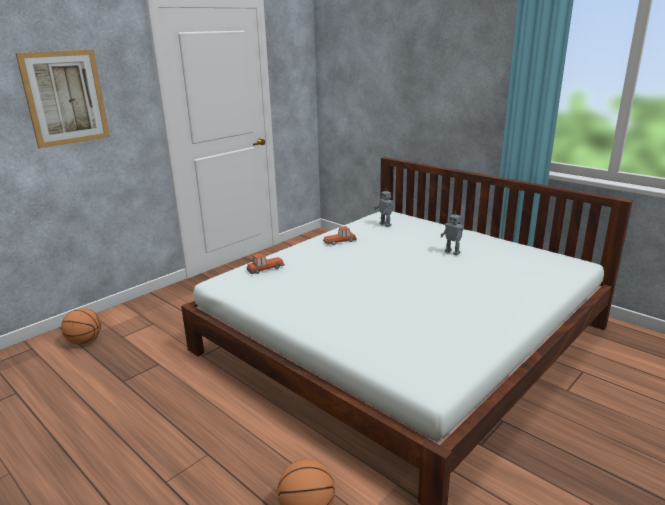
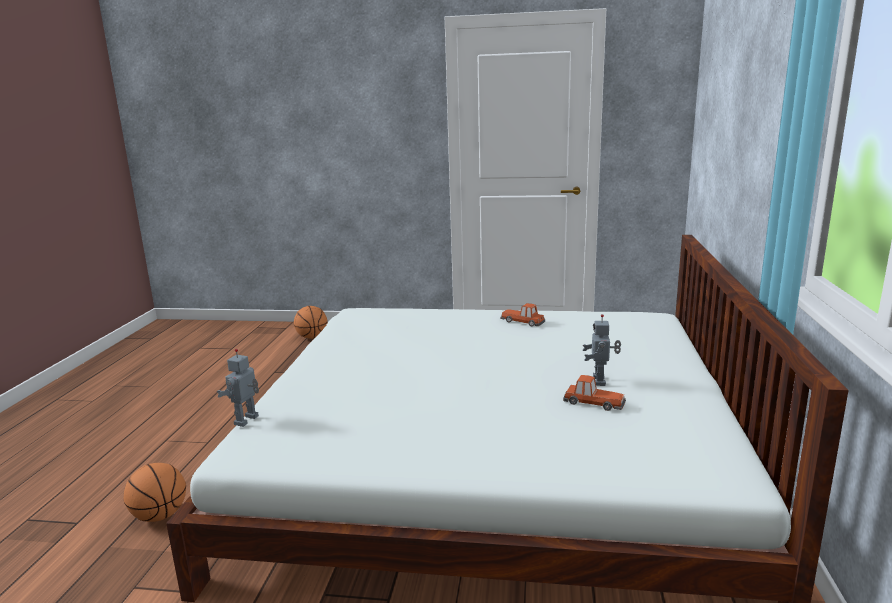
camera: 55 degrees right, 5 degrees down
picture [15,49,110,148] -> none
toy car [247,253,285,274] -> toy car moved to [563,375,626,411]
toy robot [374,188,394,227] -> toy robot moved to [217,349,259,427]

